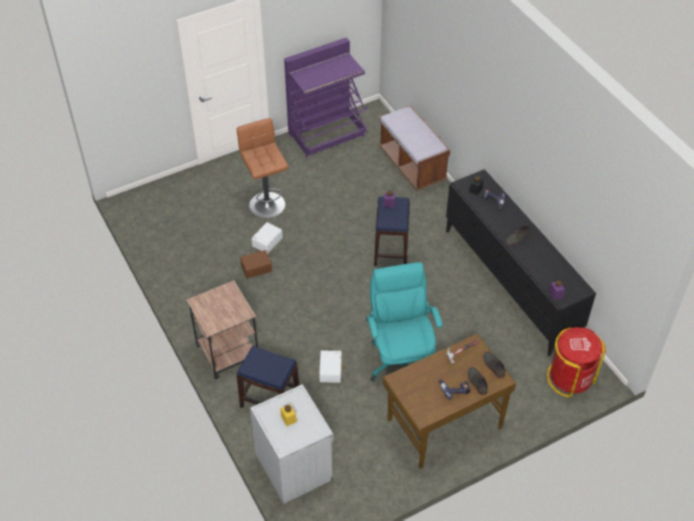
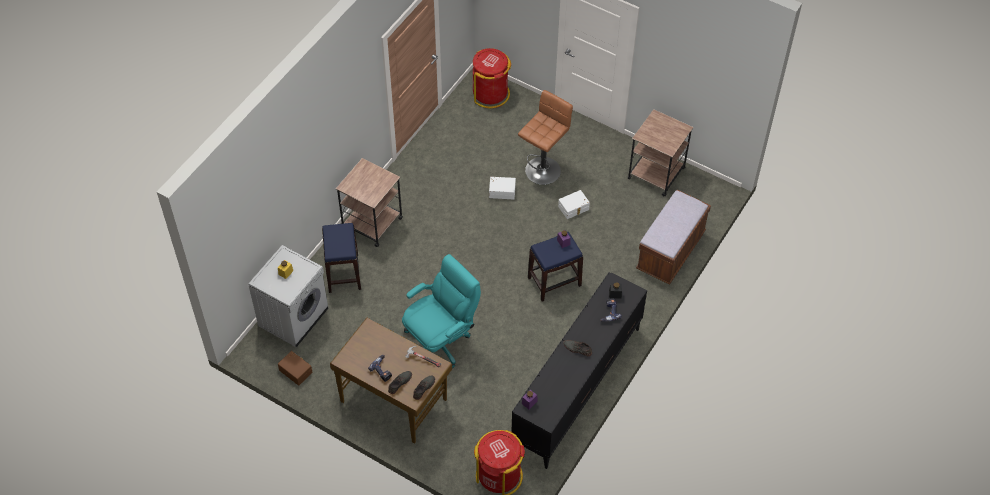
camera: 60 degrees right, 5 degrees up
brown storage box [240,250,272,279] -> brown storage box moved to [278,351,313,386]
purple shoe rack [284,38,368,159] -> brown cart [628,109,693,196]
white storage box [319,350,343,383] -> white storage box moved to [558,190,590,219]
none -> red trash can [473,48,511,108]

